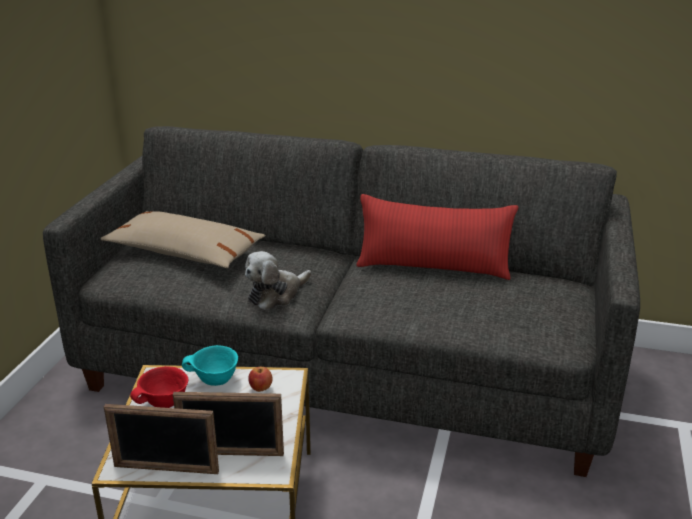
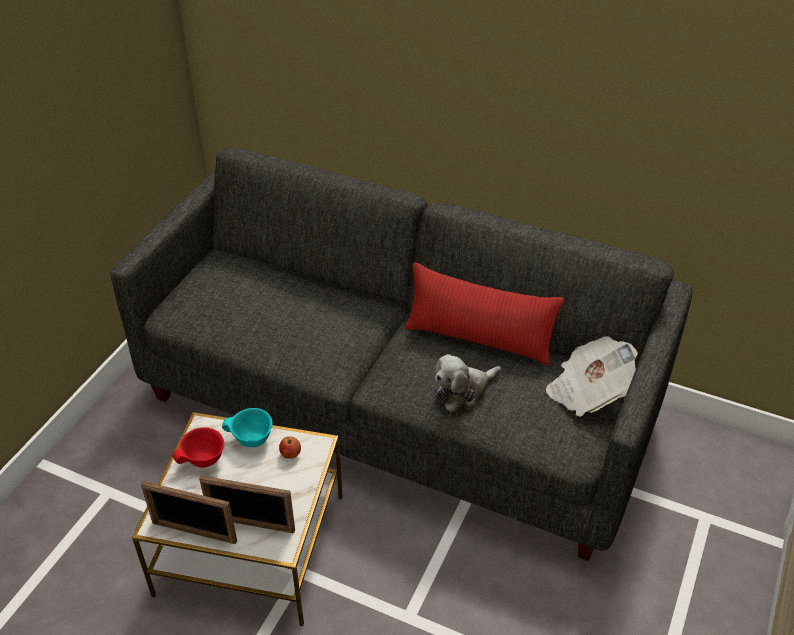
camera: 10 degrees right, 15 degrees up
beige pillow [101,211,266,268] -> none
plush toy [245,251,311,310] -> plush toy moved to [435,354,501,412]
none -> newspaper [546,336,638,417]

